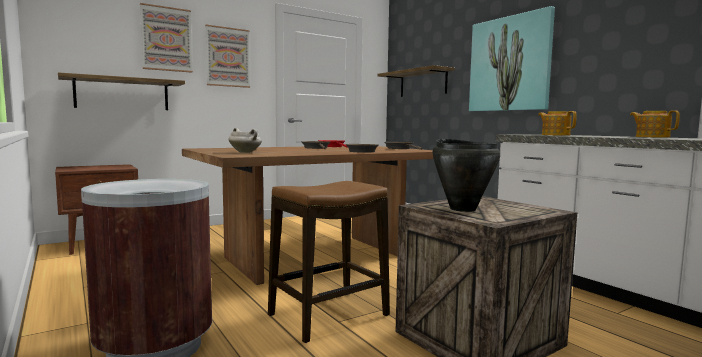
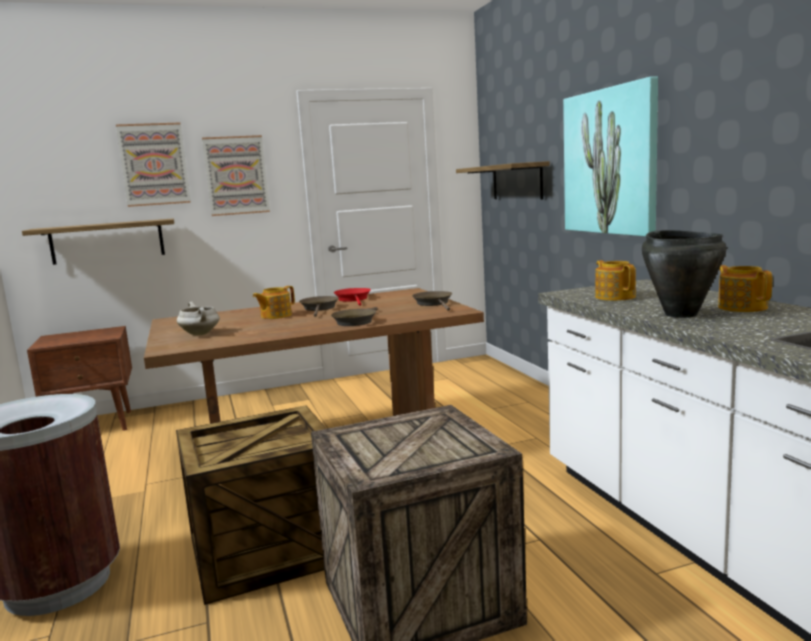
camera: 15 degrees right, 5 degrees up
stool [268,181,390,343] -> crate [176,405,327,605]
black cooking pot [432,139,500,212] -> black cooking pot moved to [642,230,726,318]
none -> teapot [253,286,295,319]

